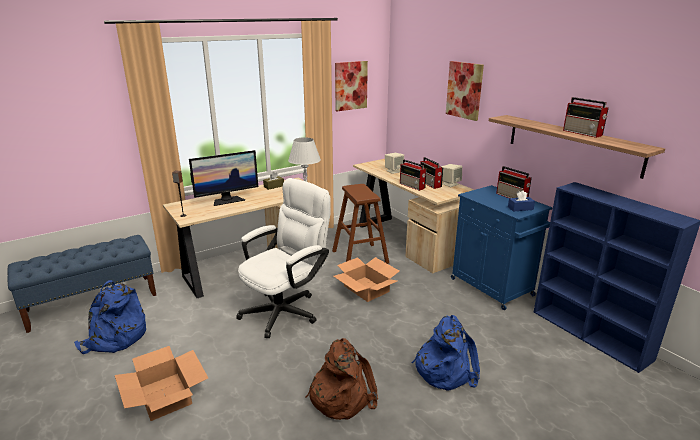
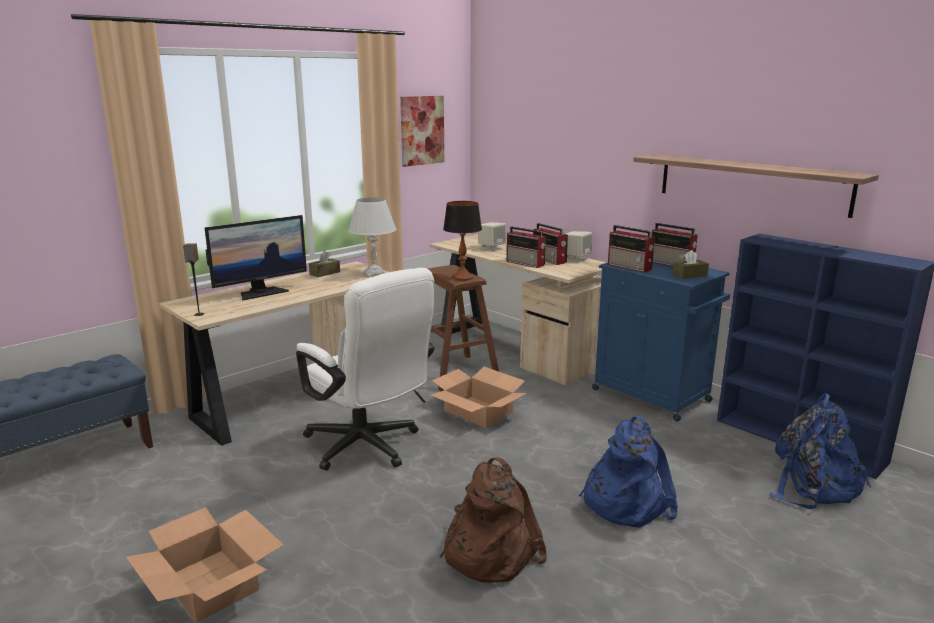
camera: 10 degrees left, 5 degrees down
blue backpack [74,280,146,354] -> blue backpack moved to [769,393,871,509]
white office chair [236,178,331,338] -> white office chair turned 105 degrees clockwise [296,268,435,471]
picture [446,61,484,121] -> none
blue tissue box [508,190,535,212] -> brown tissue box [673,250,709,279]
radio [563,97,609,138] -> radio moved to [608,225,655,273]
none -> table lamp [443,201,482,281]

